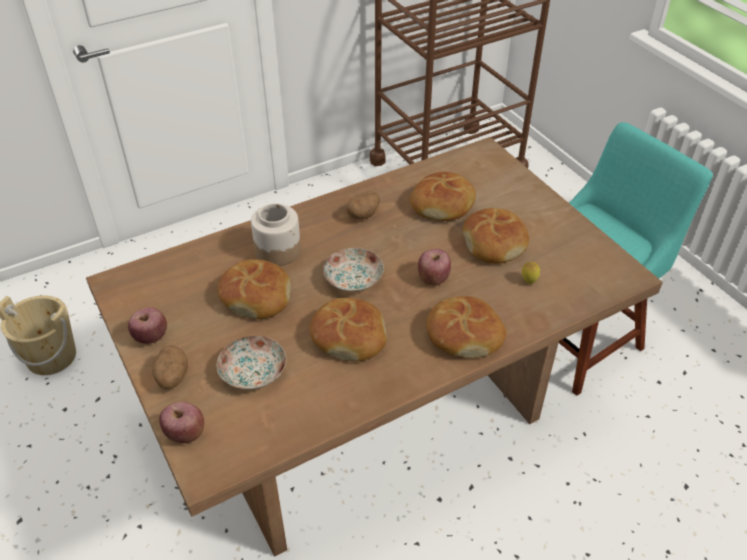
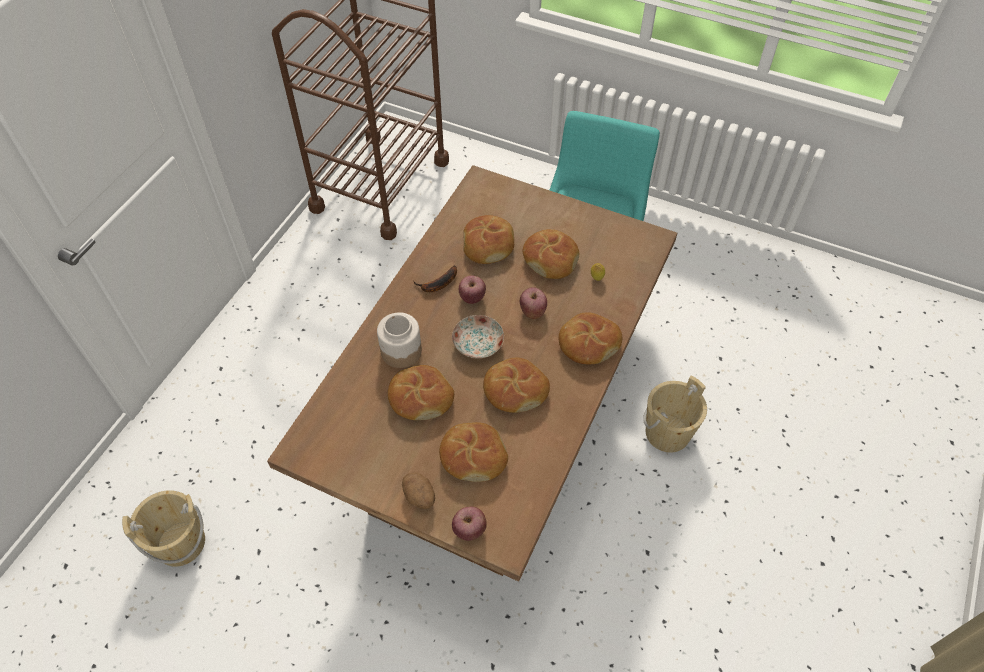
camera: 35 degrees left, 10 degrees up
apple [128,307,167,344] -> apple moved to [459,275,486,304]
plate [216,336,286,390] -> bread [439,422,508,482]
potato [346,191,380,220] -> banana [414,266,457,292]
none -> beige bucket [643,376,707,453]

